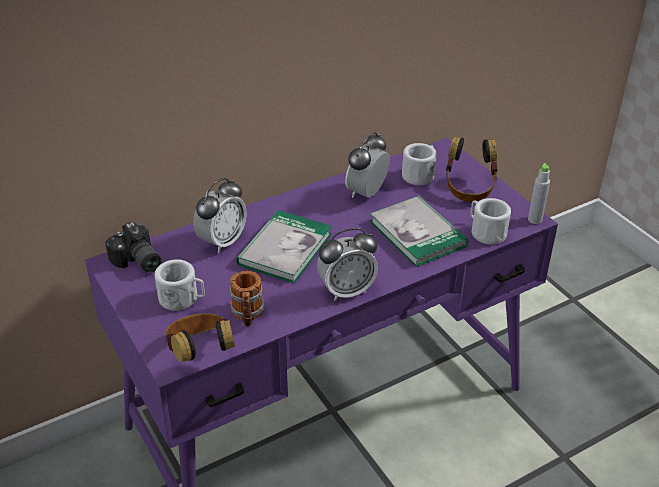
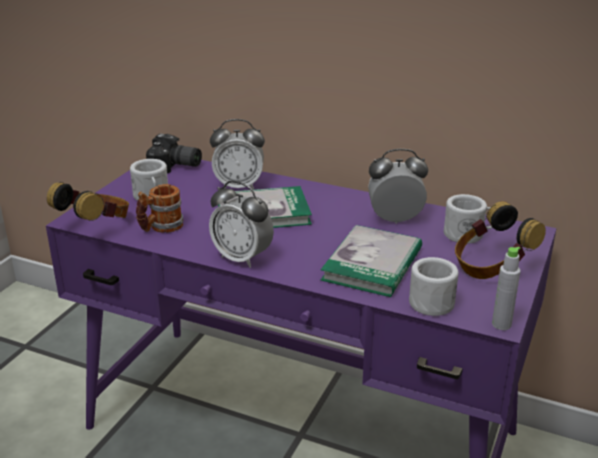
camera: 55 degrees right, 10 degrees down
camera [105,222,162,273] -> camera turned 90 degrees counterclockwise [146,134,202,173]

